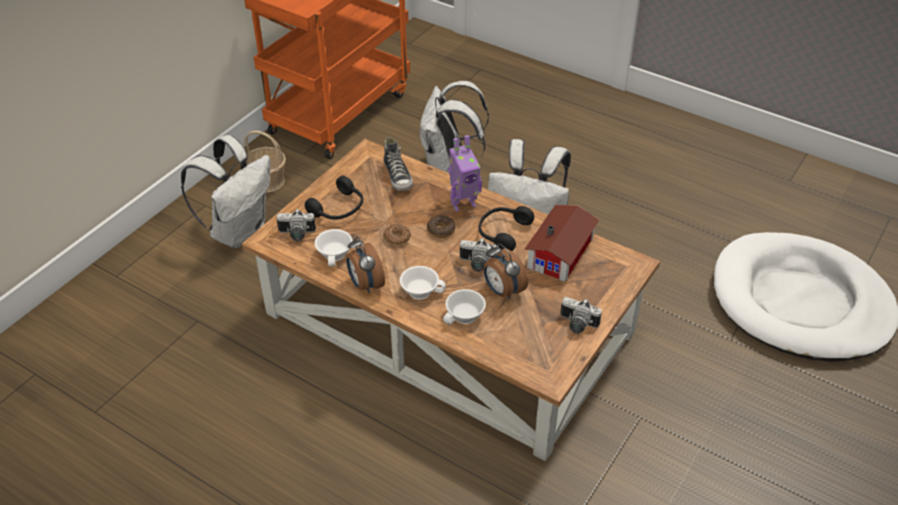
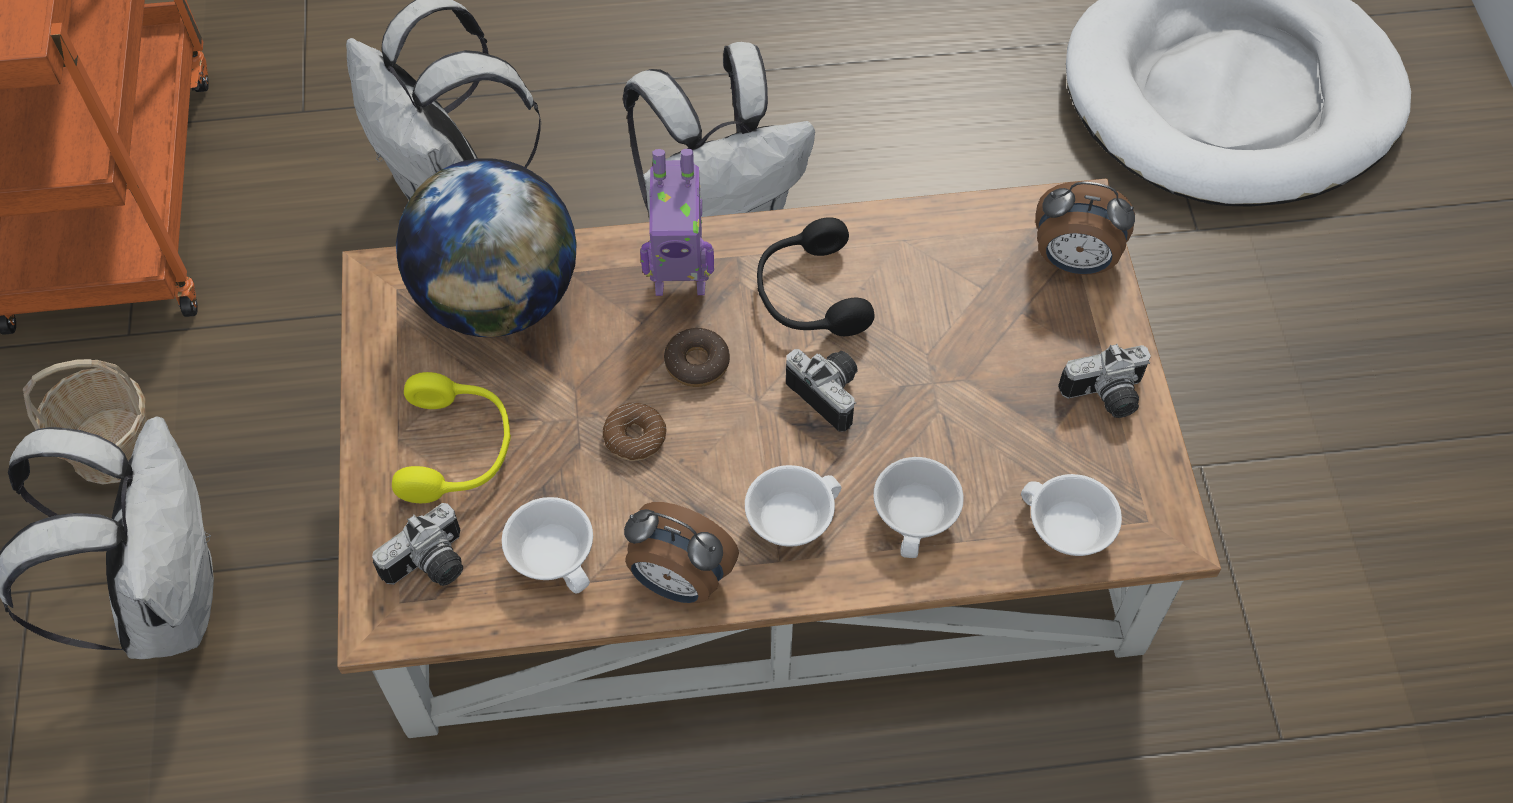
camera: 40 degrees left, 15 degrees up
black headphones [305,176,363,220] -> yellow headphones [392,372,511,503]
shoe [384,137,413,191] -> globe [396,158,576,337]
toy robot [448,135,482,212] -> toy robot turned 60 degrees clockwise [640,149,714,296]
camera [460,239,498,272] -> camera turned 105 degrees counterclockwise [786,349,858,431]
alarm clock [484,243,528,300] -> alarm clock moved to [1035,181,1135,275]
toy house [525,205,599,282] -> none
none -> white cup [1021,474,1122,556]

